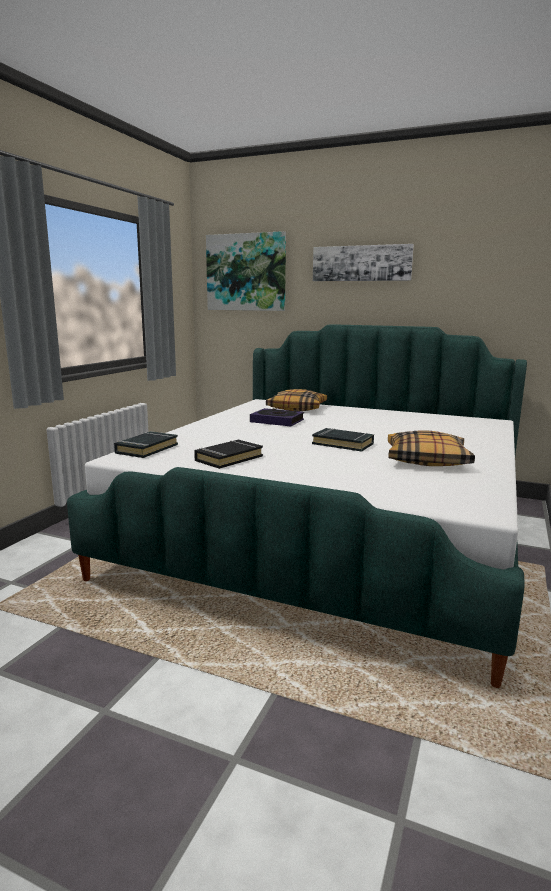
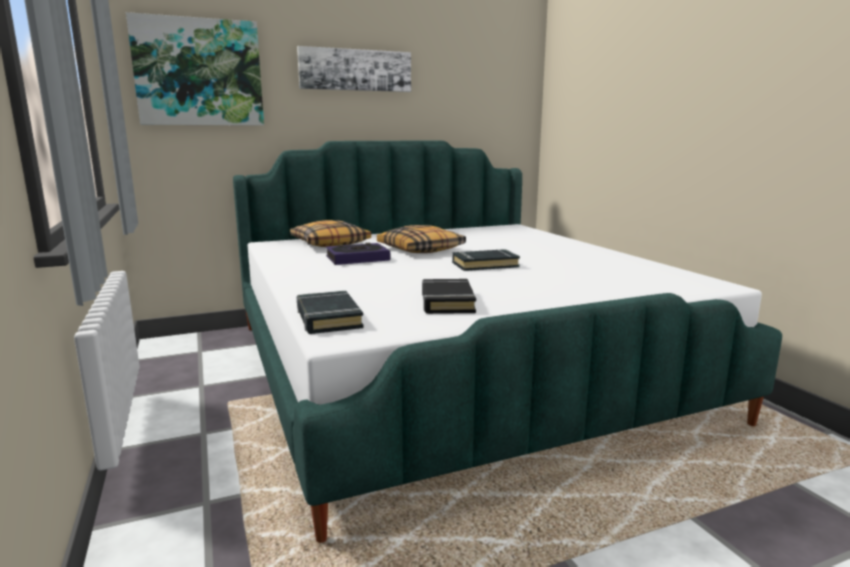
camera: 45 degrees left, 0 degrees up
pillow [388,430,475,466] -> pillow moved to [377,225,466,253]

